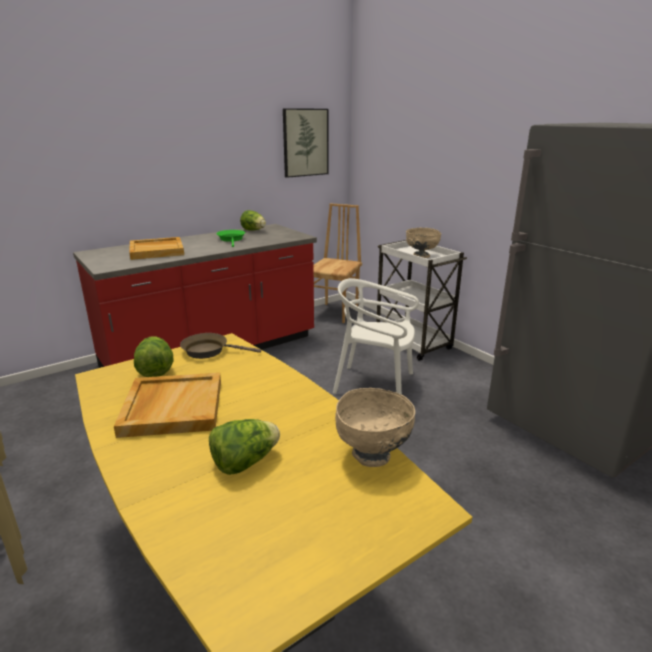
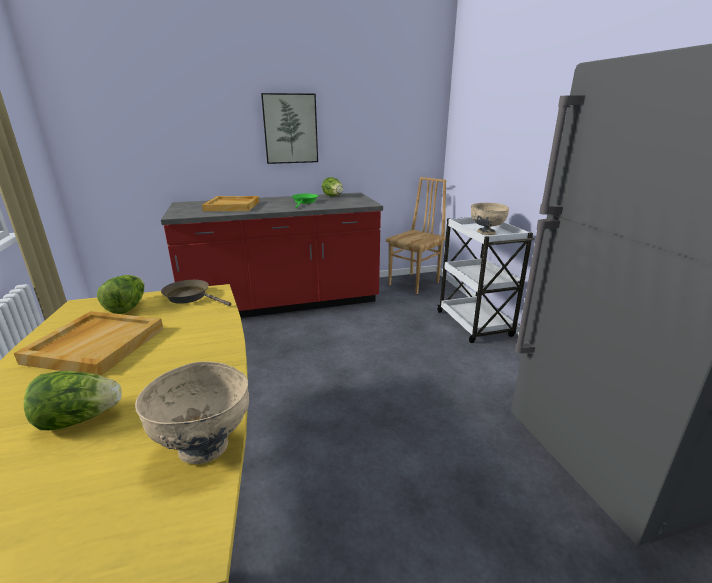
camera: 20 degrees right, 0 degrees up
picture [283,109,329,178] -> picture moved to [261,93,318,164]
white chair [333,278,419,395] -> none

